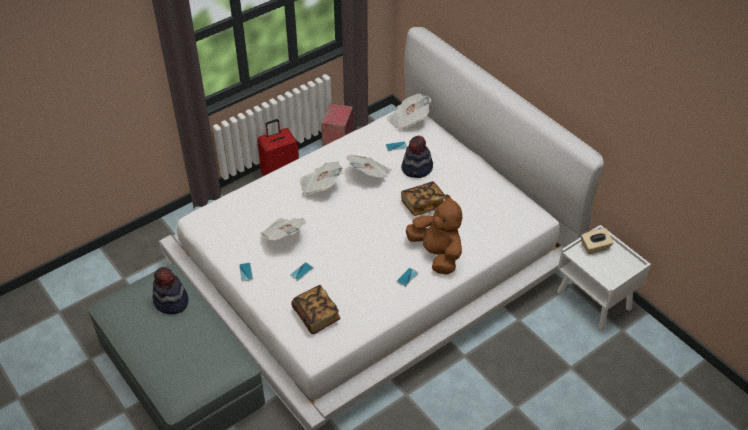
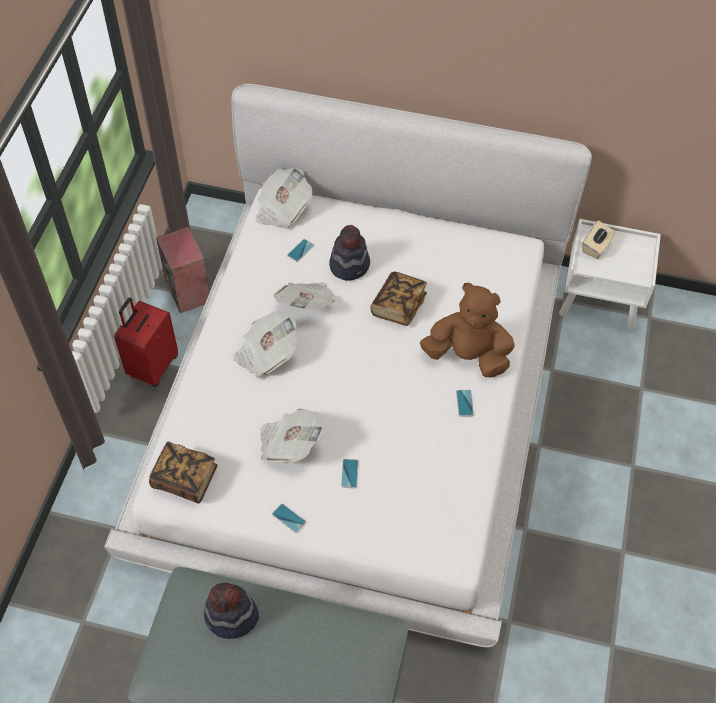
camera: 40 degrees left, 10 degrees up
book [292,285,340,334] -> book moved to [149,442,218,504]

